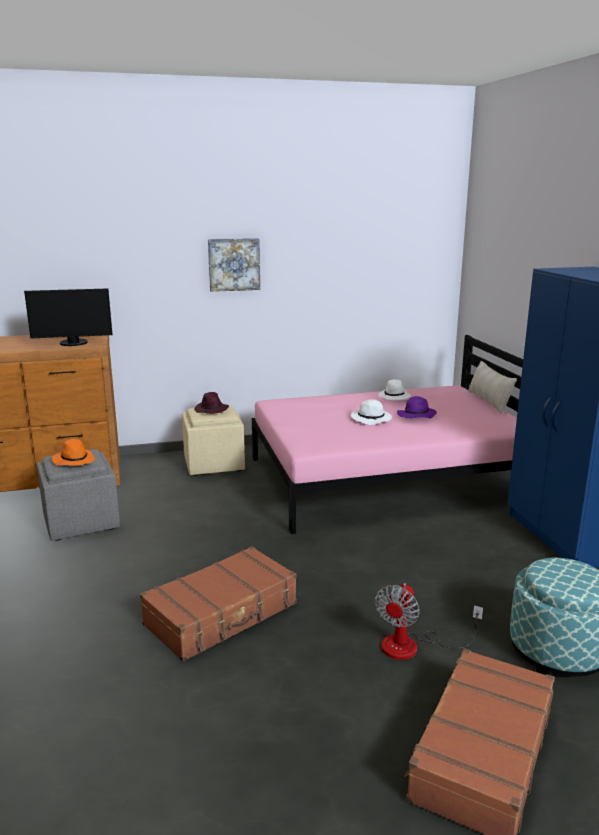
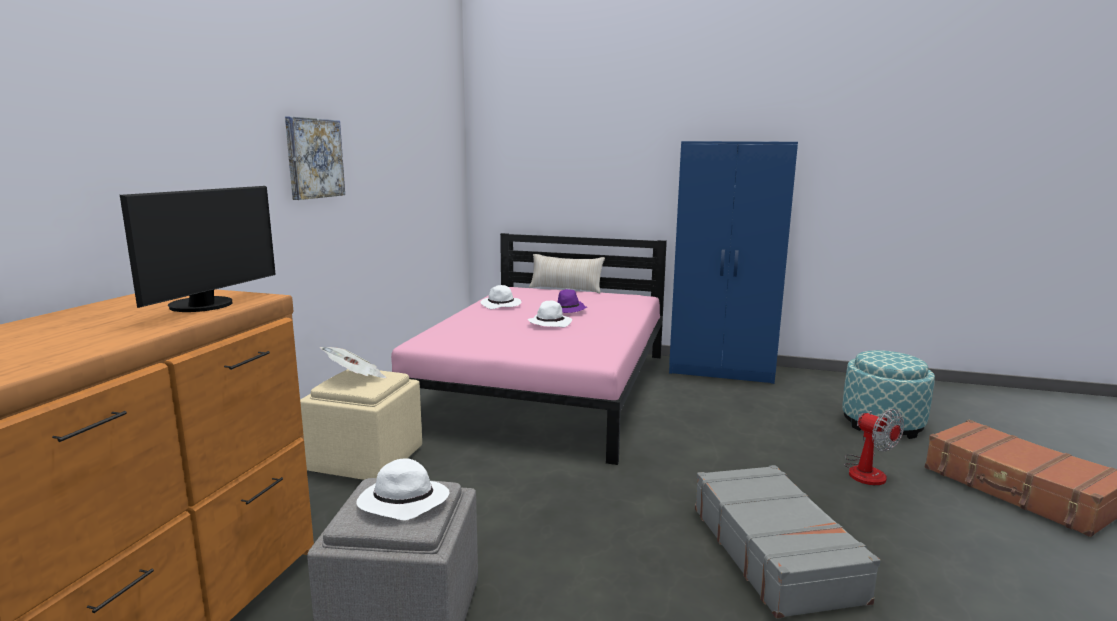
camera: 60 degrees left, 5 degrees down
orange hat [52,439,96,466] -> white hat [356,459,449,520]
brown suitcase [140,546,297,662] -> grey suitcase [695,465,880,619]
purple hat [195,392,229,414] -> newspaper [320,347,386,378]

